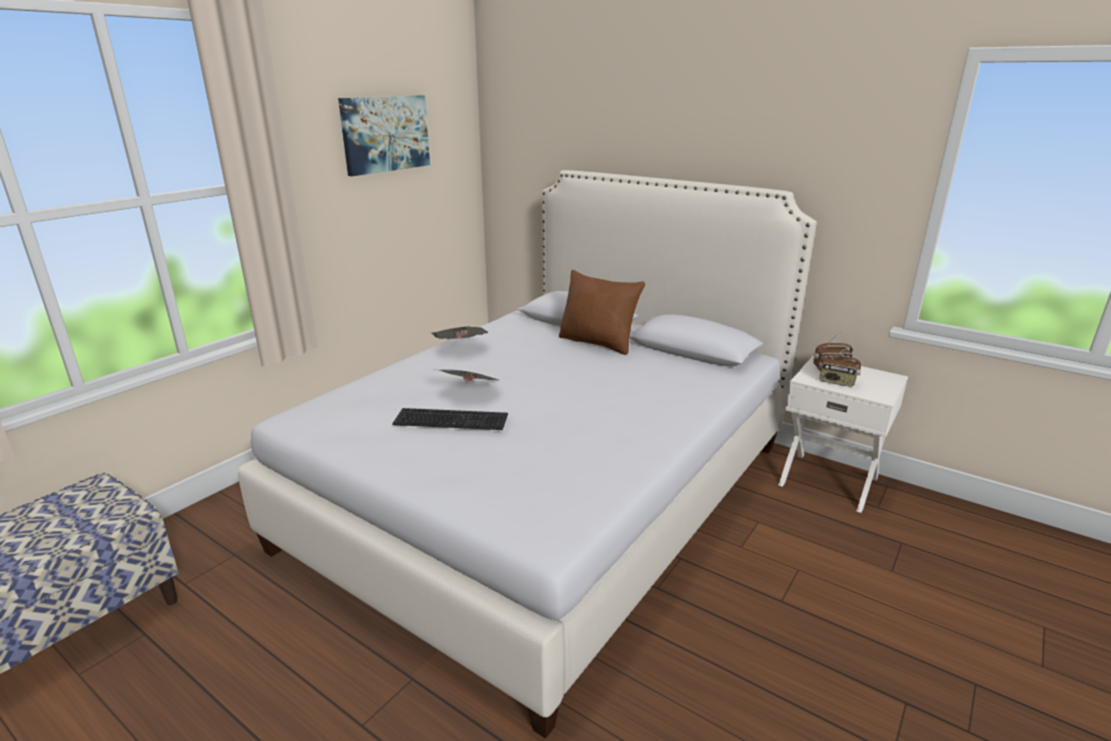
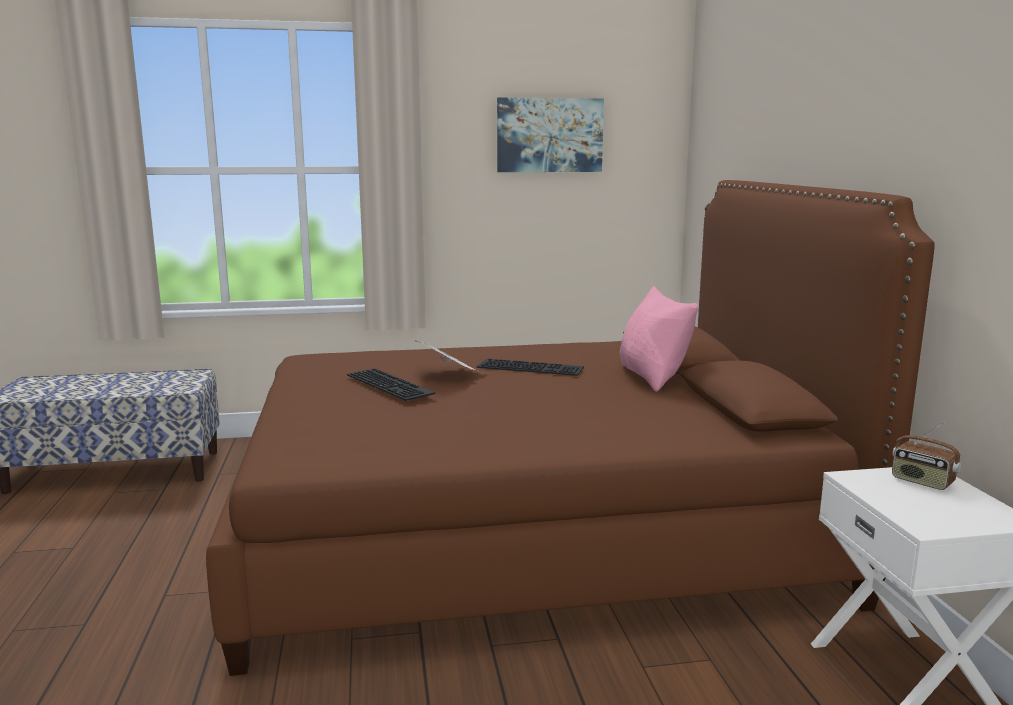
camera: 45 degrees right, 10 degrees down
white bed [238,170,817,739] -> brown bed [206,180,934,676]
newspaper [432,327,488,339] -> none
brown pillow [559,270,645,355] -> pink pillow [620,286,698,392]
radio [819,345,861,387] -> none
none -> keyboard [477,359,584,376]

